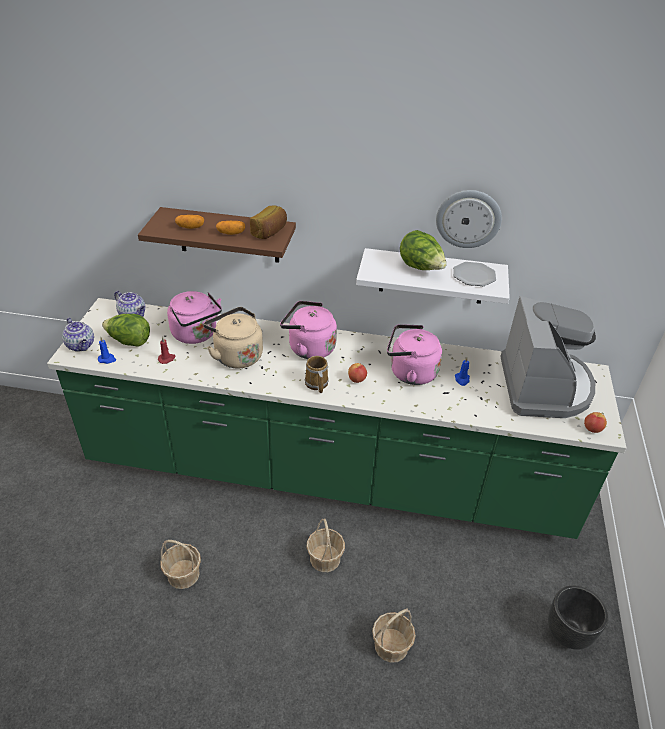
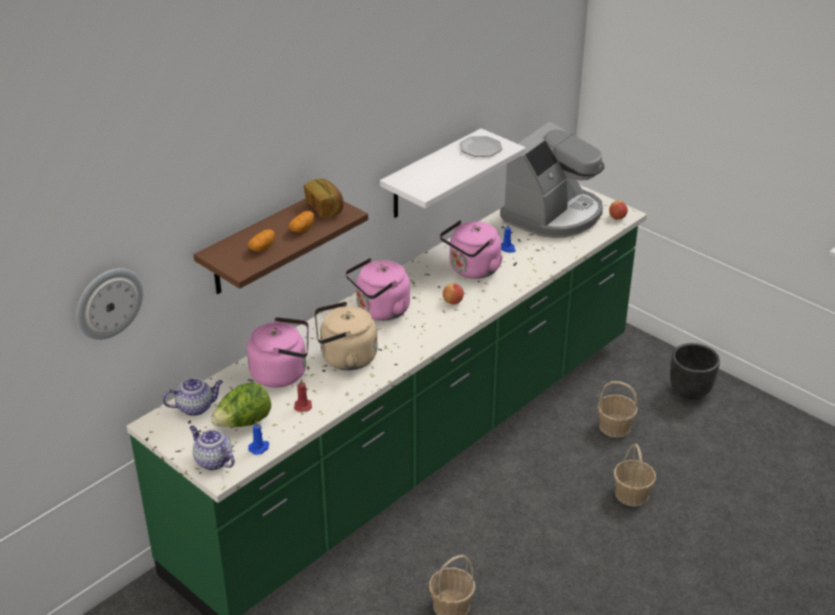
camera: 55 degrees left, 5 degrees down
teapot [62,318,94,352] -> teapot turned 135 degrees counterclockwise [189,426,235,471]
mug [305,356,329,393] -> none
basket [307,518,345,572] -> basket moved to [597,381,638,438]
lettuce [400,230,447,270] -> none
wall clock [436,190,502,248] -> wall clock moved to [76,268,143,340]
coffee machine [500,296,596,418] -> coffee machine turned 90 degrees clockwise [500,121,605,238]

